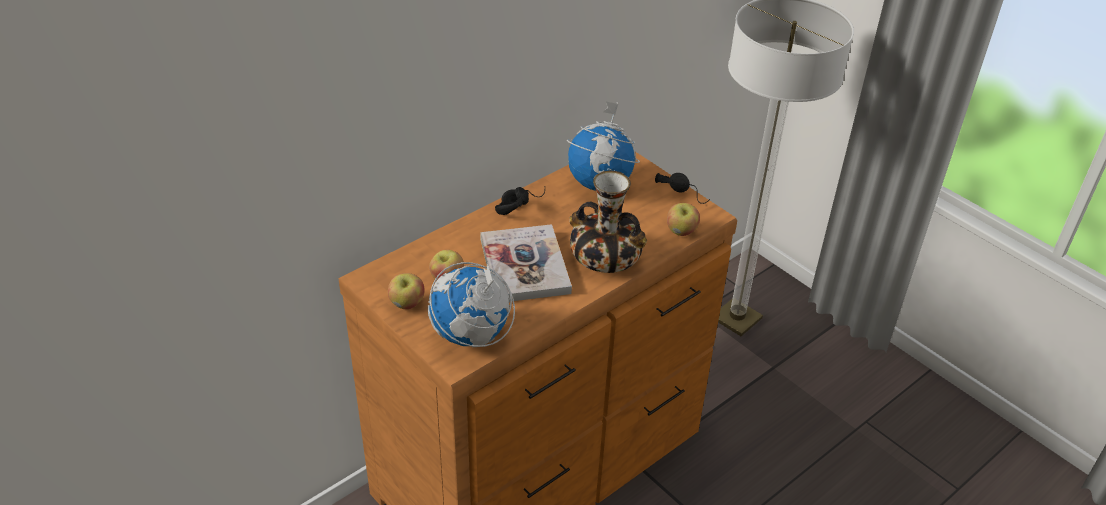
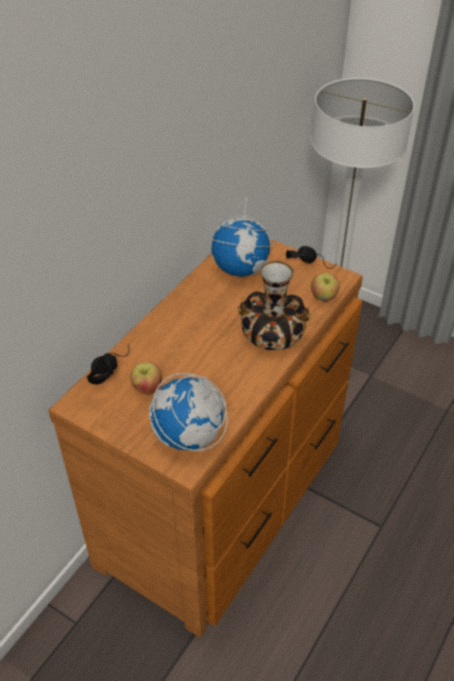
camera: 15 degrees left, 5 degrees up
apple [388,273,425,309] -> none
book [480,224,572,301] -> none
black headphones [495,187,545,215] -> black headphones moved to [87,345,129,384]

